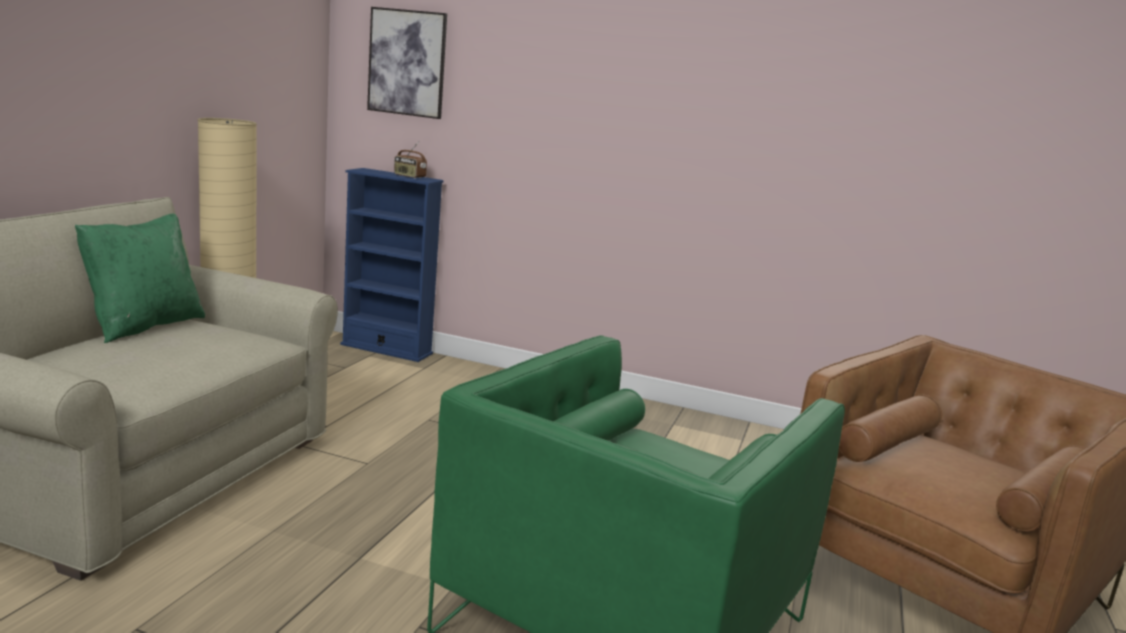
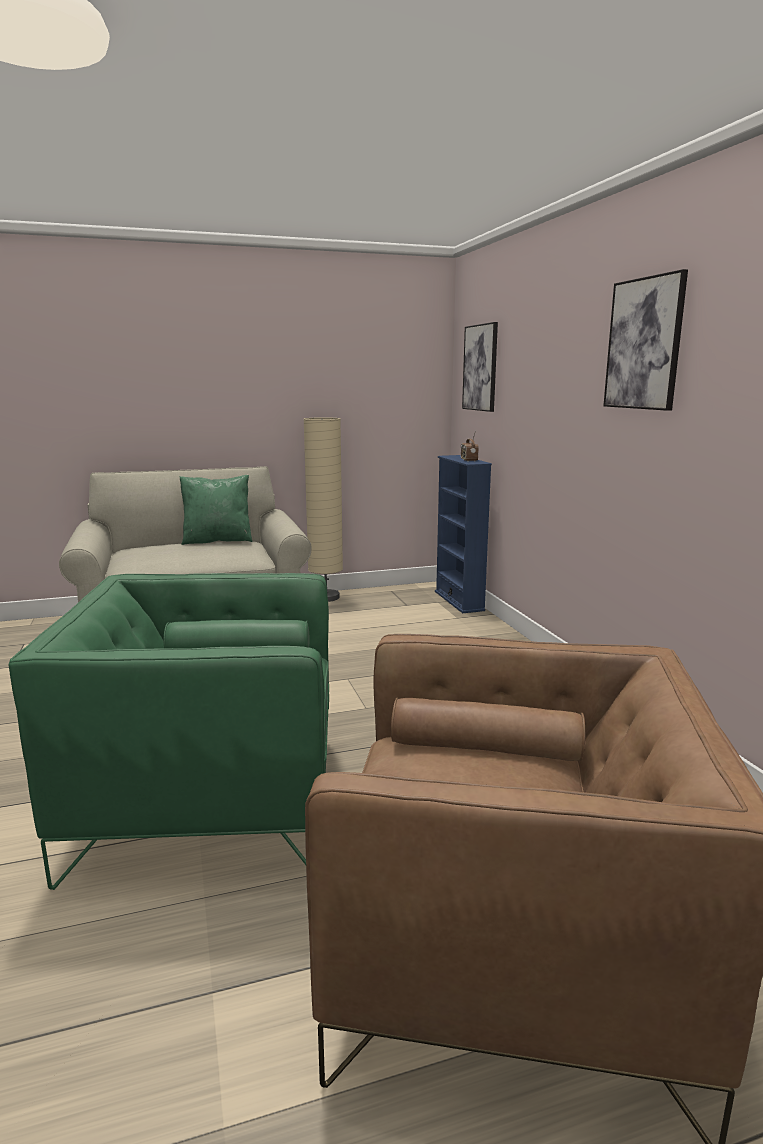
camera: 55 degrees right, 0 degrees up
none -> picture [603,269,688,411]

